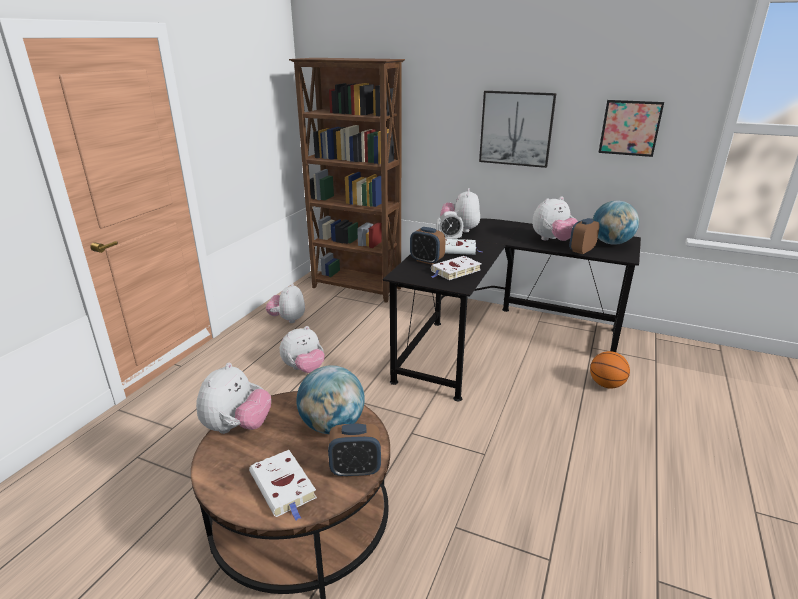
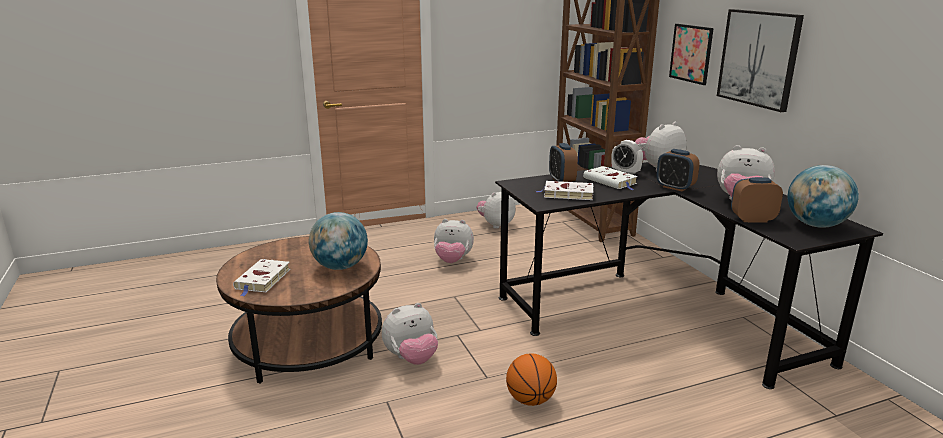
camera: 45 degrees right, 5 degrees down
plush toy [196,363,271,434] -> plush toy moved to [382,303,438,365]
alarm clock [328,423,381,477] -> alarm clock moved to [656,149,700,191]
basketball [590,351,630,389] -> basketball moved to [506,353,557,406]
picture [599,100,664,157] -> picture moved to [669,24,714,85]

